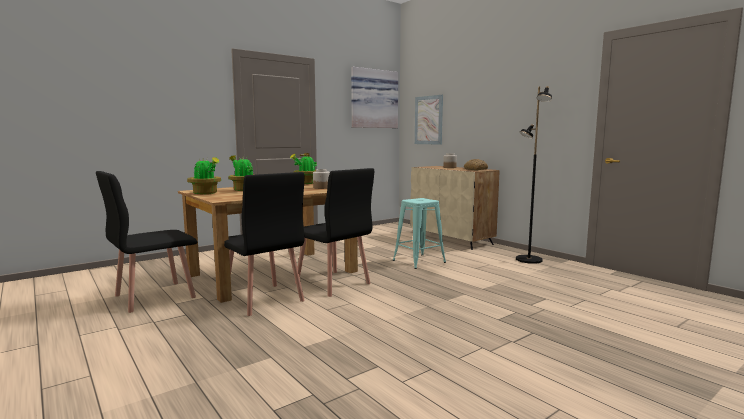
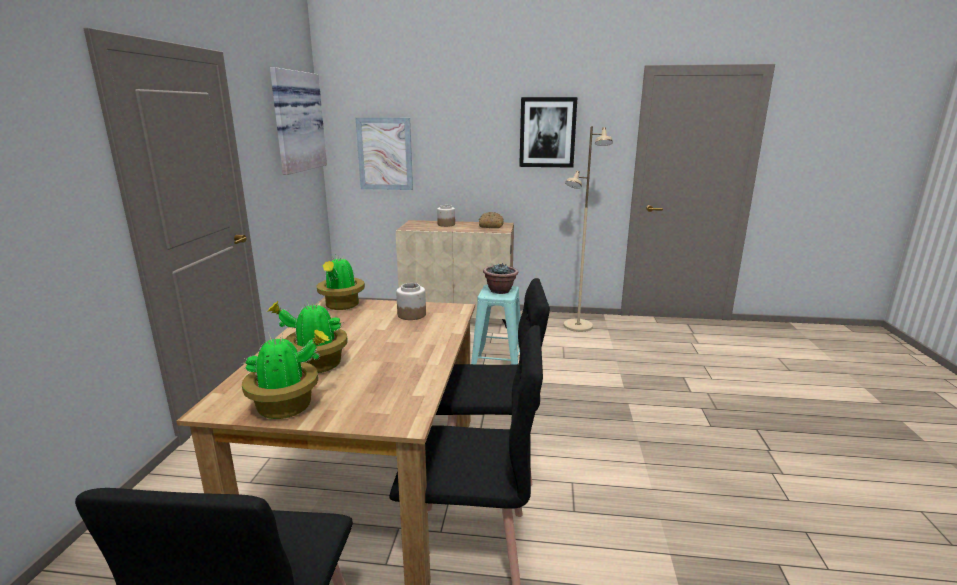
camera: 45 degrees left, 10 degrees up
black floor lamp [516,86,552,264] -> beige floor lamp [564,126,613,332]
none -> potted plant [483,263,518,294]
none -> picture [519,97,577,168]

